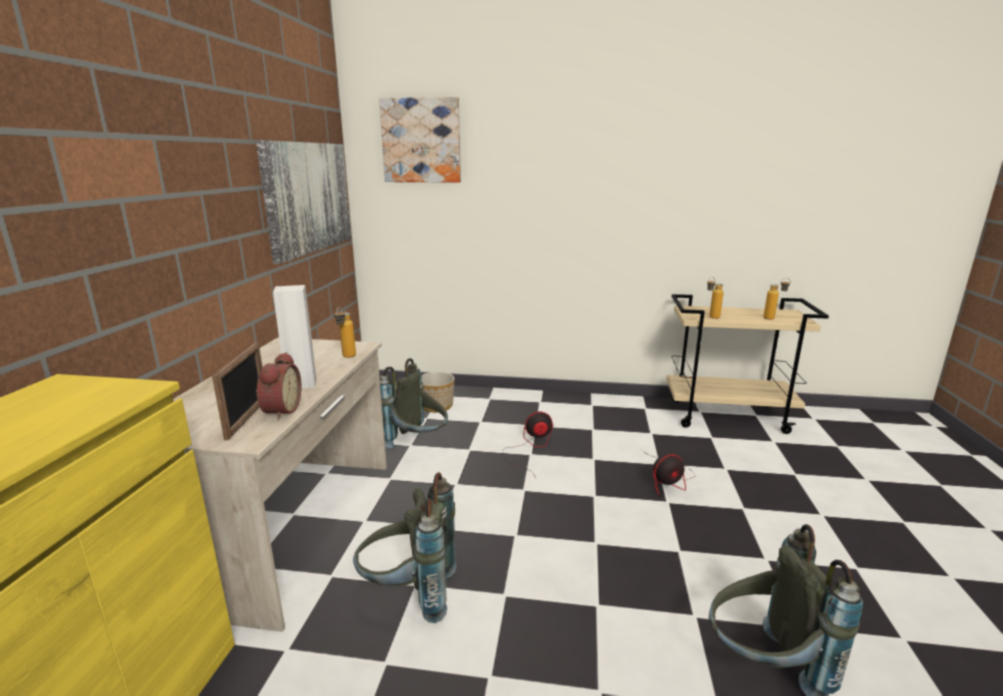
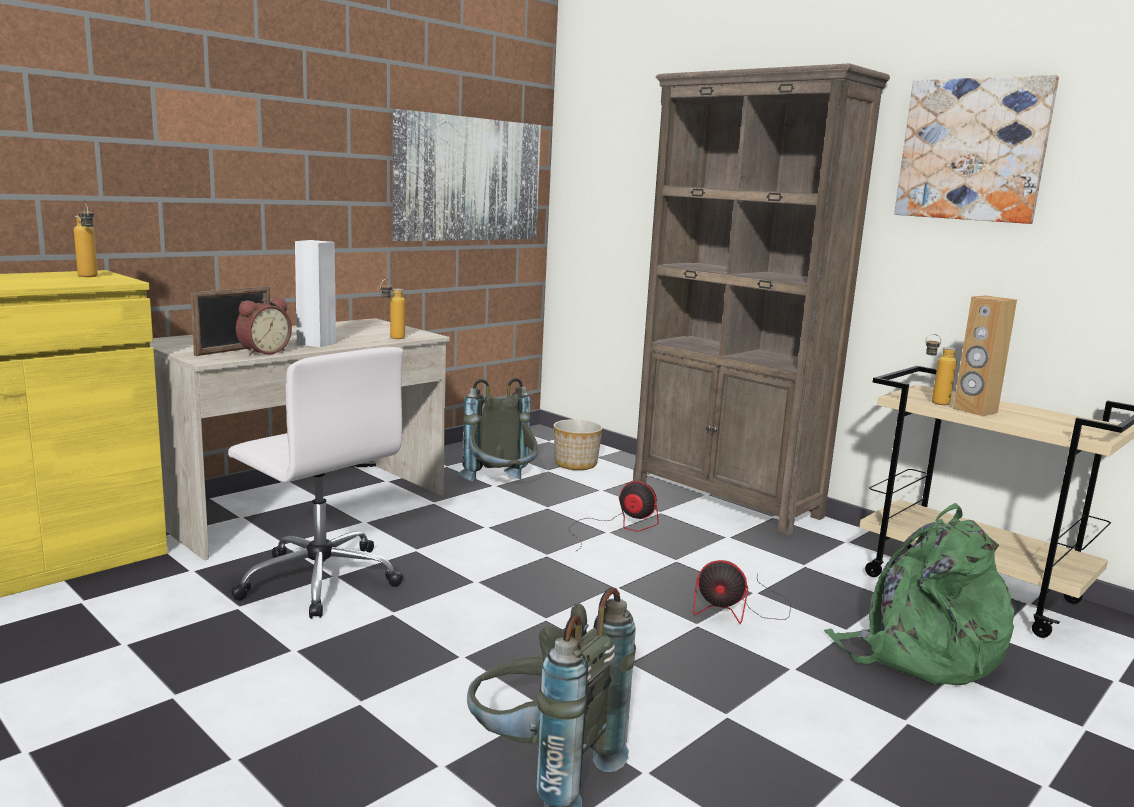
camera: 35 degrees right, 5 degrees down
grey backpack [353,472,457,623] -> white office chair [228,347,404,619]
picture [379,97,461,183] -> picture moved to [894,75,1059,224]
bottle [763,278,791,320] -> bottle moved to [74,204,98,277]
none -> brown bookcase [633,63,890,536]
none -> green backpack [824,503,1014,685]
none -> brown speaker [953,295,1017,416]

